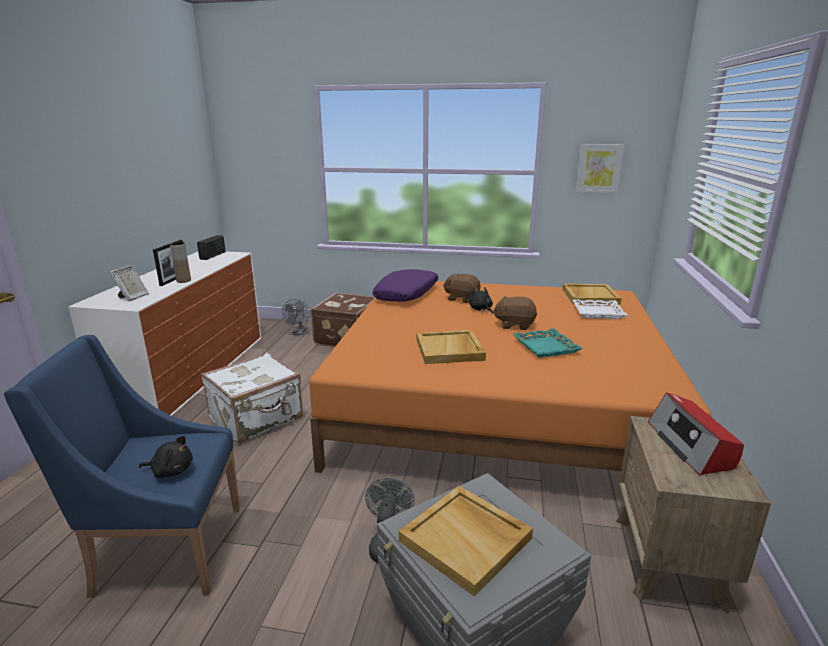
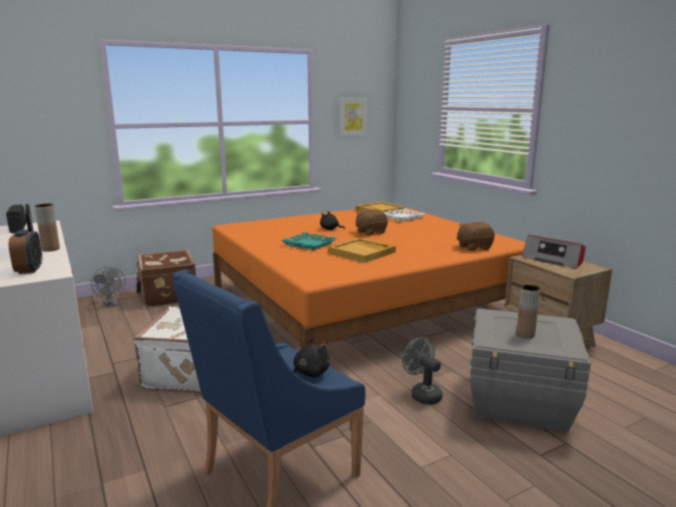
camera: 40 degrees left, 5 degrees down
picture frame [109,265,149,301] -> alarm clock [8,229,42,274]
purple pillow [373,269,438,302] -> none
beige tray [399,486,533,596] -> brown vase [516,285,540,338]
brown plush toy [443,273,481,303] -> brown plush toy moved to [456,222,495,251]
turquoise tray [513,328,583,358] -> turquoise tray moved to [281,232,336,250]

